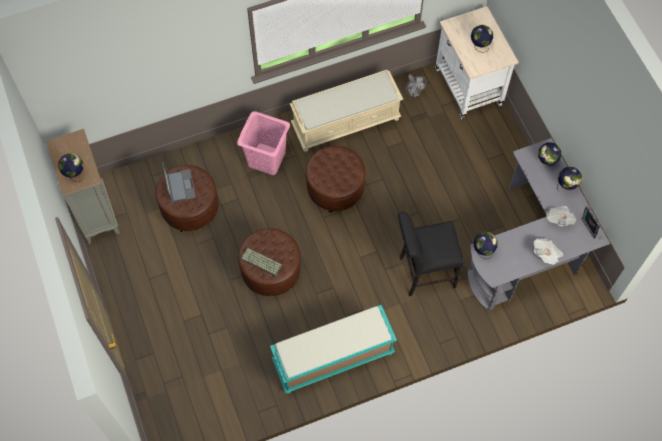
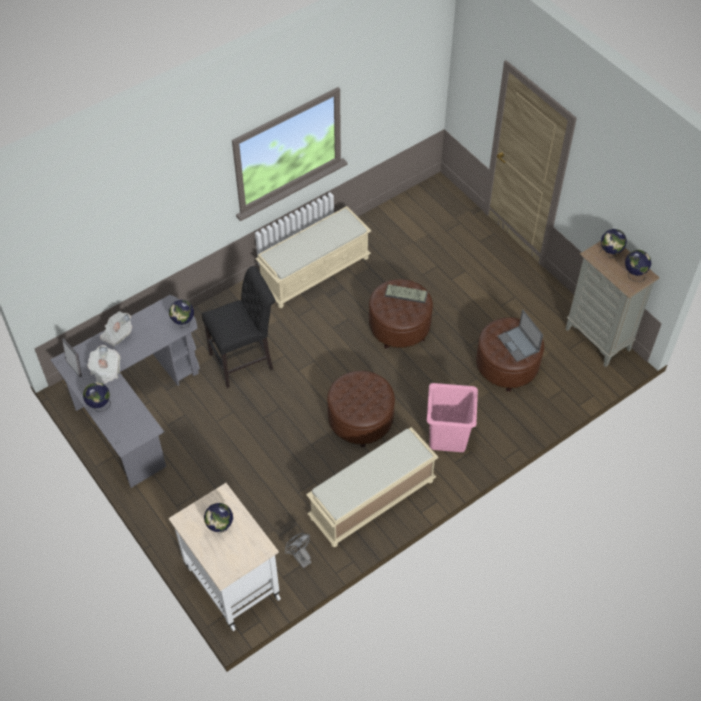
camera: 165 degrees right, 10 degrees down
turquoise bench [270,305,397,394] -> beige bench [256,206,371,308]
globe [538,143,561,166] -> globe moved to [625,250,651,282]

